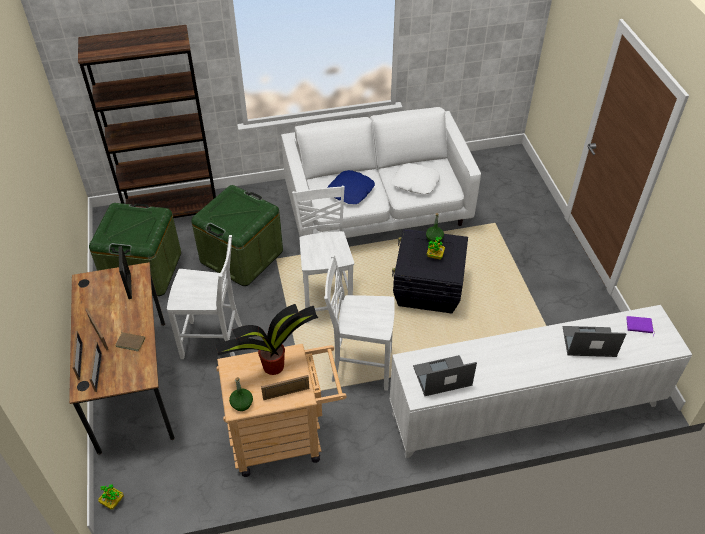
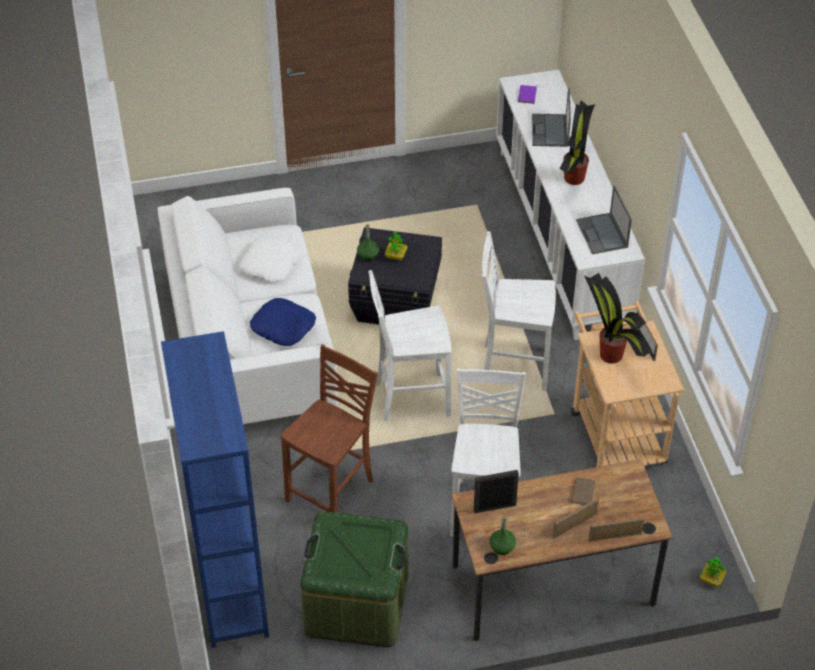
camera: 90 degrees left, 0 degrees up
brown bookcase [78,25,216,218] -> blue bookcase [161,331,269,648]
picture frame [89,342,102,392] -> none
green storage box [191,185,283,286] -> brown chair [280,344,378,513]
green bottle [229,377,253,411] -> green bottle moved to [489,515,516,555]
white chair [324,255,395,391] -> white chair turned 90 degrees clockwise [482,231,556,391]
none -> potted plant [560,100,595,185]

